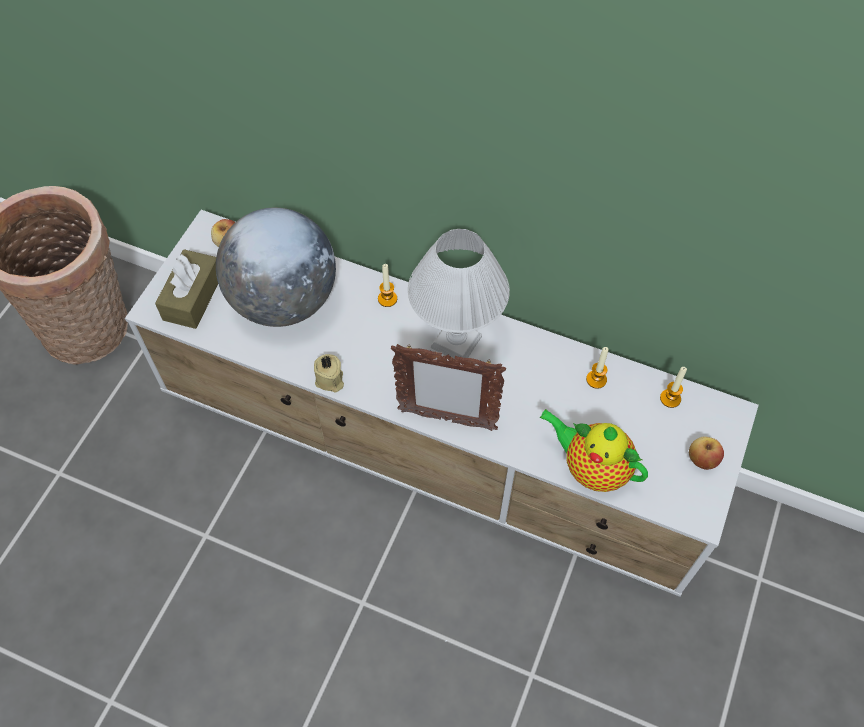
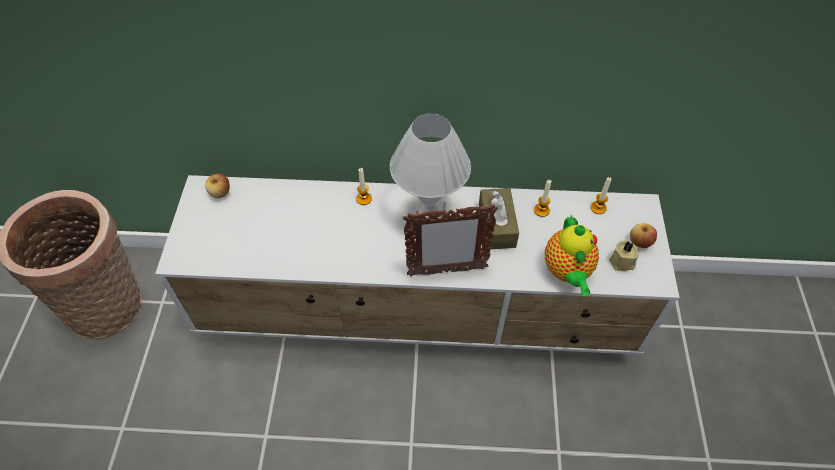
camera: 20 degrees left, 5 degrees down
brown tissue box [155,249,218,329] -> brown tissue box moved to [479,188,519,249]
globe [216,208,336,327] -> none
beige candle [314,354,344,393] -> beige candle moved to [609,241,639,271]
teapot [539,409,648,492] -> teapot turned 105 degrees counterclockwise [545,215,599,296]

